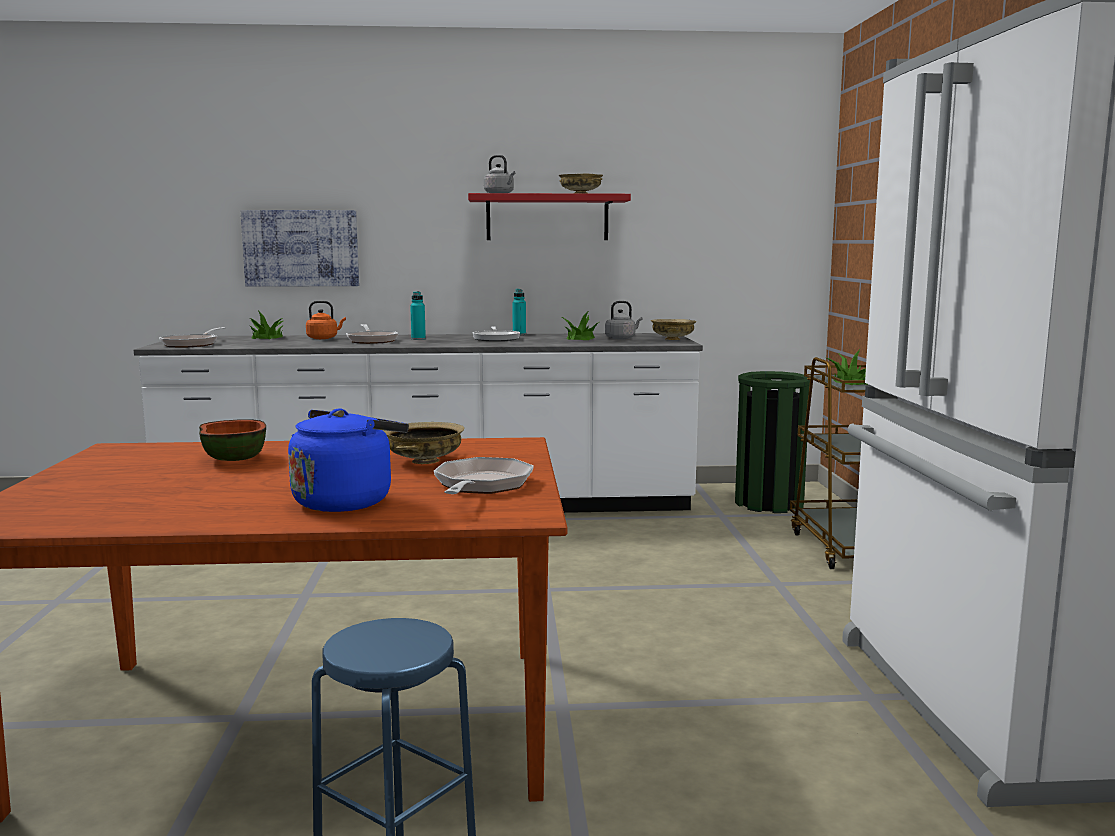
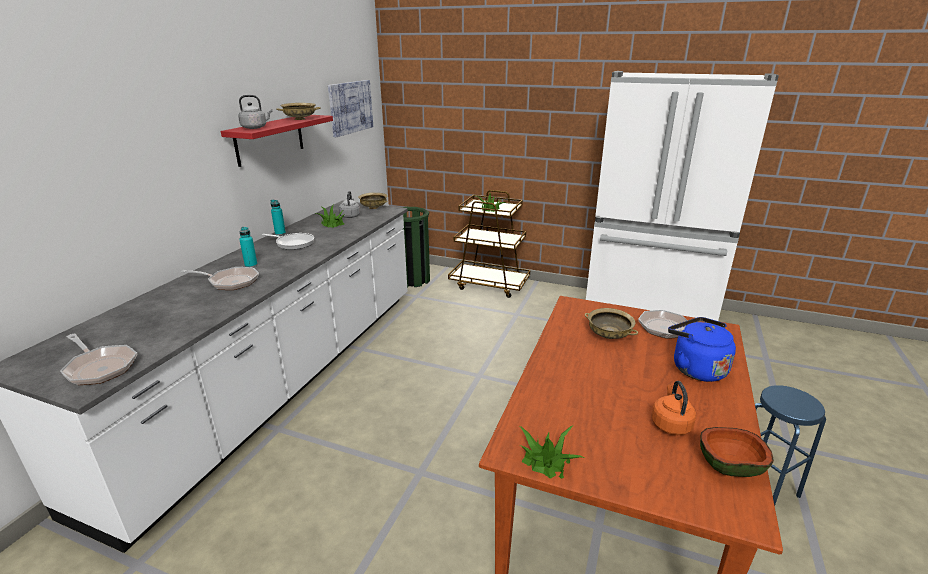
camera: 65 degrees left, 15 degrees up
bowl [199,419,266,461] -> bowl moved to [700,427,774,477]
picture [241,210,359,287] -> picture moved to [328,80,373,137]
potted plant [250,310,284,339] -> potted plant moved to [520,426,584,479]
orange kettle [306,301,346,339] -> orange kettle moved to [651,381,697,435]

